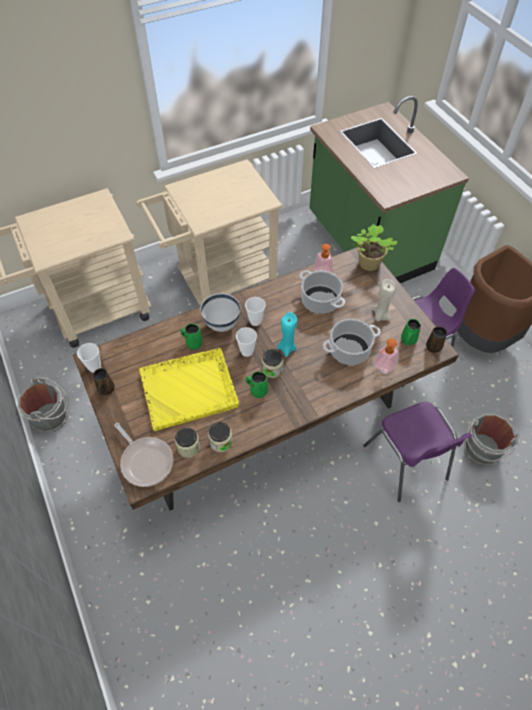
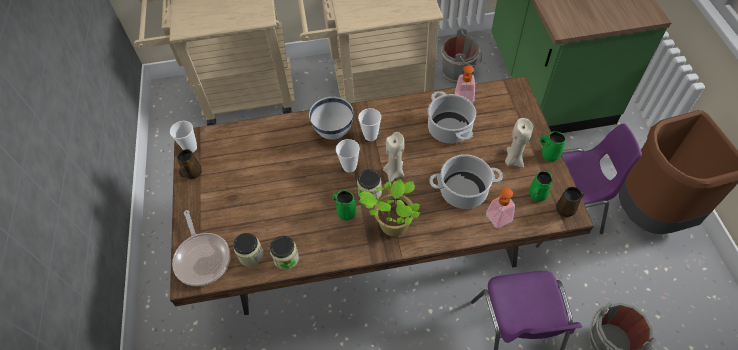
camera: 20 degrees right, 0 degrees up
grey bucket [18,377,69,433] -> grey bucket moved to [441,28,482,83]
yellow tray [139,348,239,431] -> none
green mug [180,324,203,350] -> green mug moved to [540,131,566,161]
turquoise candle [277,312,297,357] -> beige candle [383,132,404,182]
potted plant [351,224,398,271] -> potted plant moved to [358,179,420,237]

